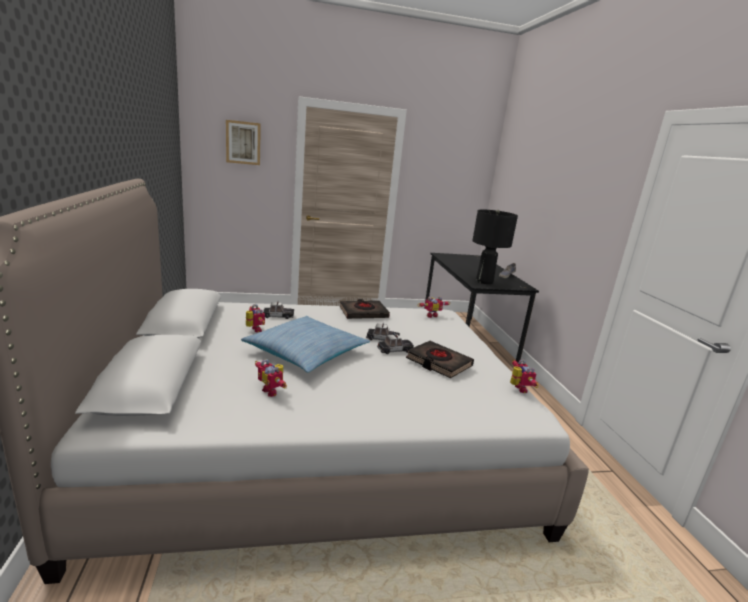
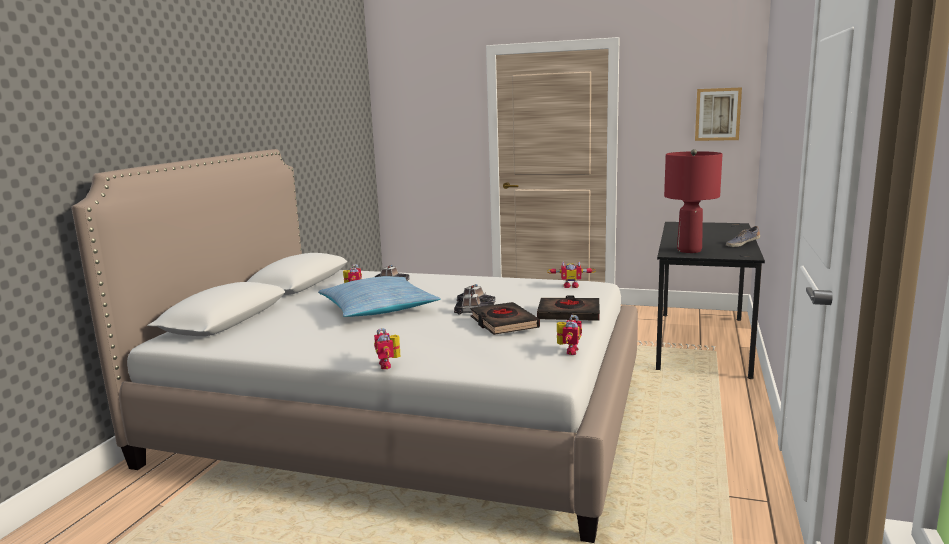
camera: 30 degrees right, 5 degrees down
picture [226,120,261,165] -> picture moved to [695,87,742,141]
toy robot [255,359,287,397] -> toy robot moved to [374,328,400,369]
black book [340,299,390,319] -> black book moved to [537,295,600,321]
black table lamp [472,210,518,284] -> red table lamp [664,149,722,253]

